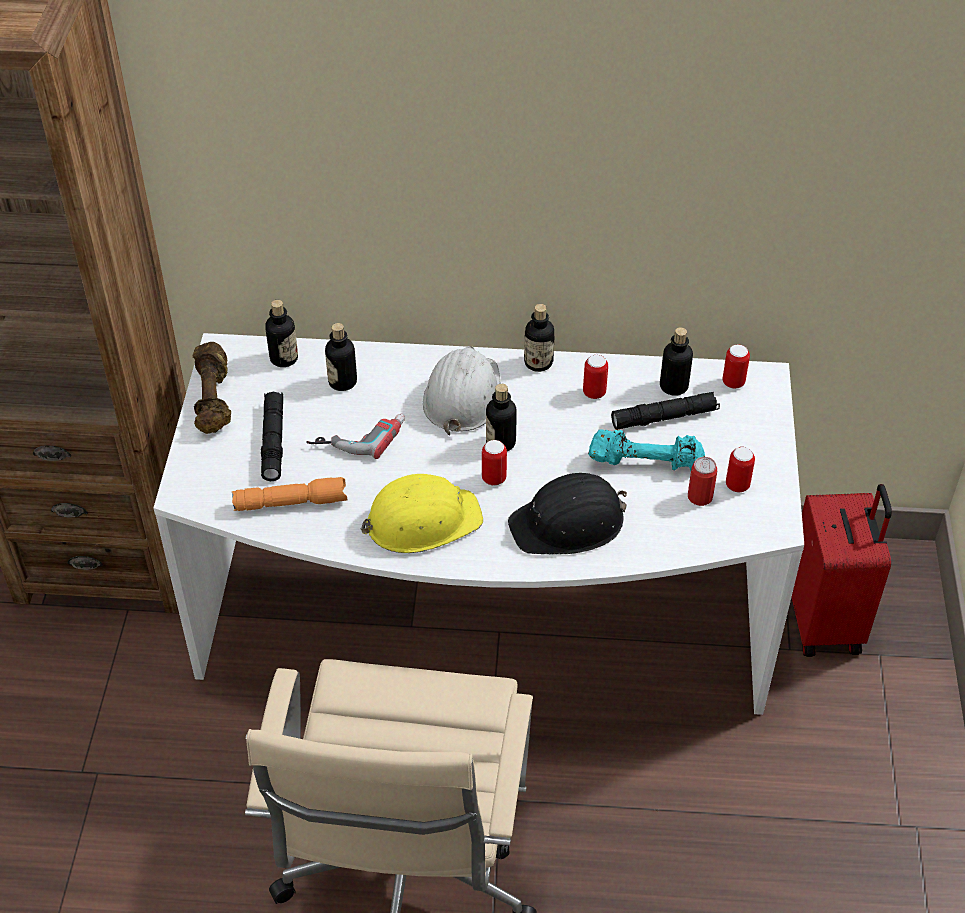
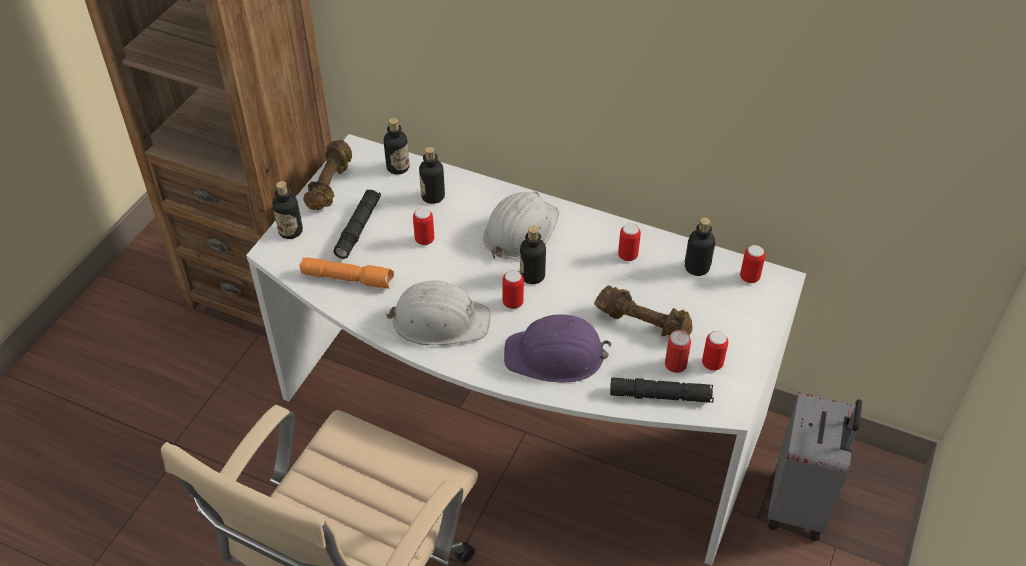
camera: 20 degrees right, 0 degrees up
power drill [306,413,405,459] -> can [413,208,434,245]
yellow hard hat [360,474,483,553] -> white hard hat [386,281,491,345]
black hard hat [508,473,627,555] -> purple hard hat [504,314,612,383]
bottle [524,304,555,372] -> bottle moved to [272,181,303,239]
turquoise dumbbell [588,429,705,471] -> brown dumbbell [594,285,693,337]
black flashlight [611,392,720,430] -> black flashlight moved to [610,377,714,403]
red suitcase [791,484,892,657] -> grey suitcase [768,392,862,541]

